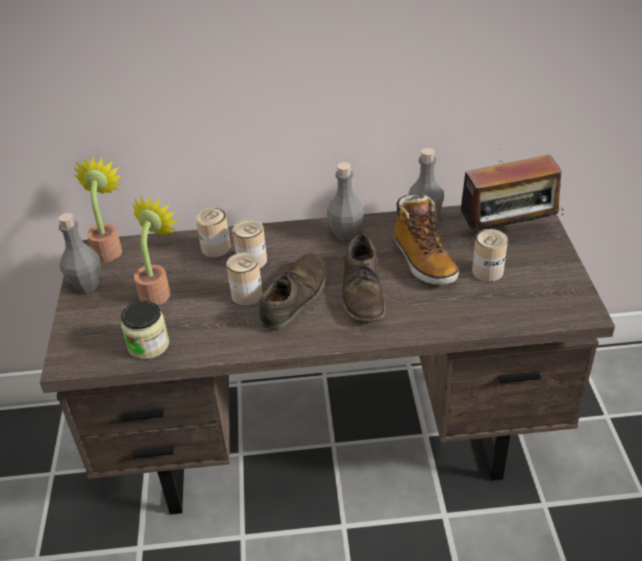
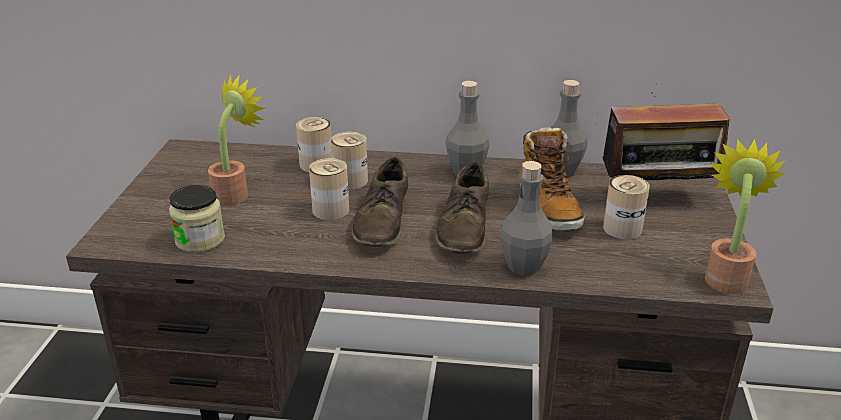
camera: 10 degrees right, 10 degrees down
grey bottle [59,213,101,293] -> grey bottle moved to [501,161,552,276]
potted plant [73,157,122,262] -> potted plant moved to [705,139,785,294]
brown shoe [259,253,326,329] -> brown shoe turned 150 degrees clockwise [352,157,408,247]

